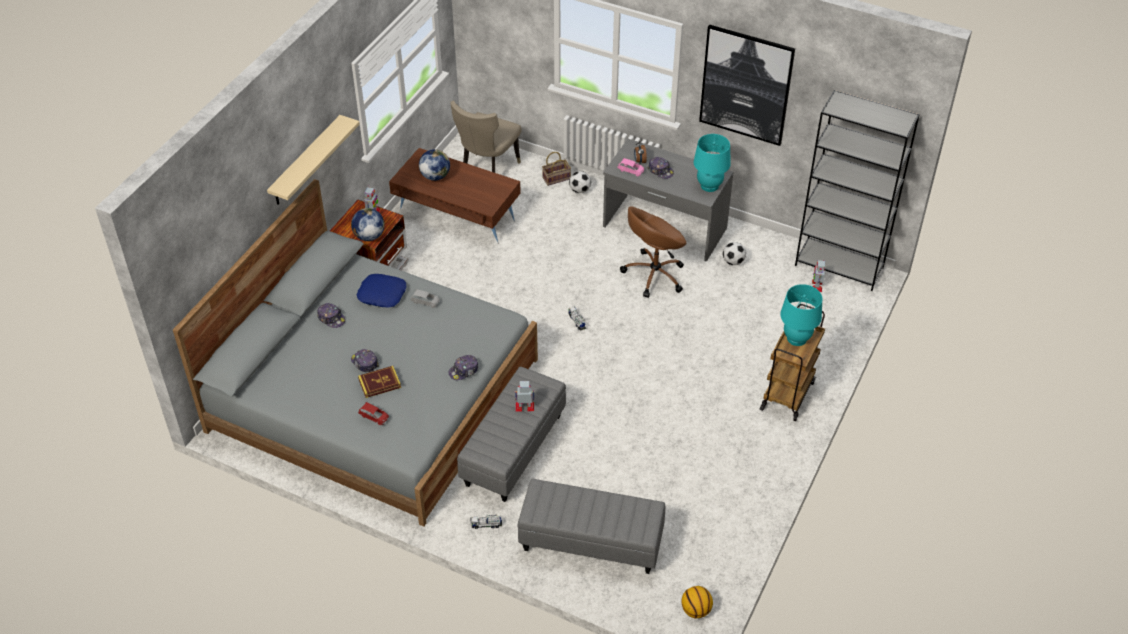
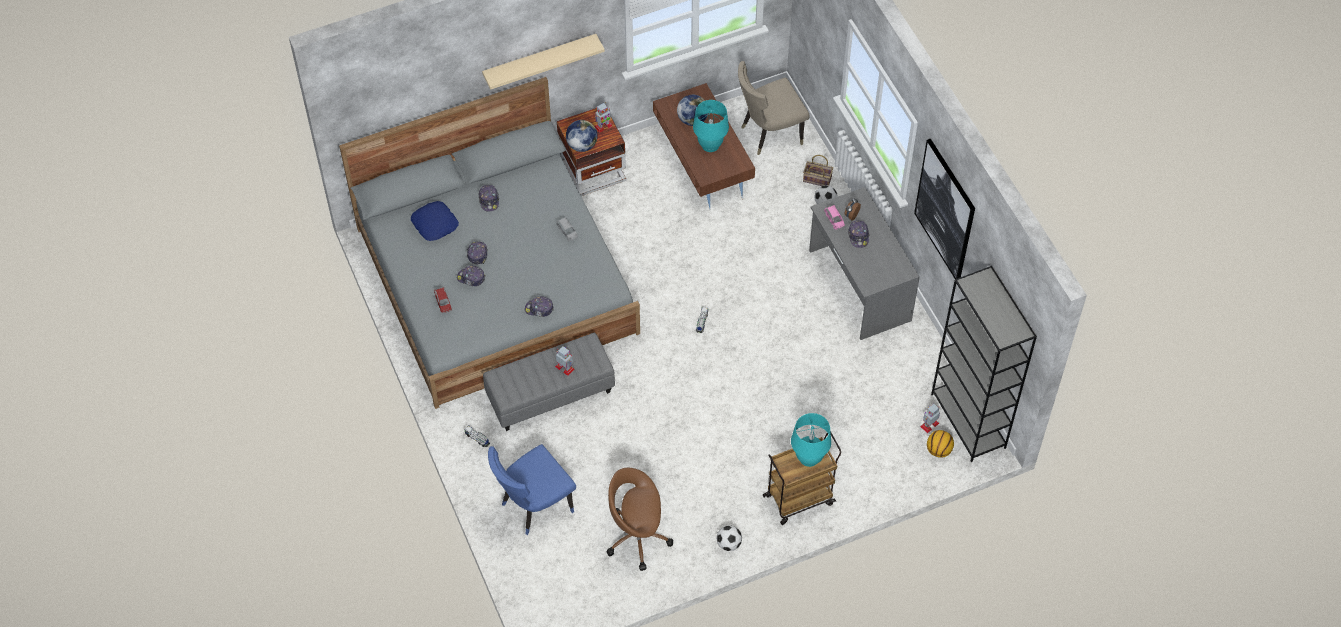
camera: 40 degrees right, 10 degrees up
blue pillow [356,274,406,308] -> blue pillow moved to [411,201,459,241]
book [358,366,401,398] -> cap [457,266,485,286]
grey ottoman [518,479,665,574] -> blue chair [488,444,576,535]
brown office chair [620,206,686,298] -> brown office chair moved to [607,468,673,571]
basketball [681,586,713,619] -> basketball moved to [927,430,954,458]
turquoise table lamp [694,134,731,192] -> turquoise table lamp moved to [693,100,729,152]
football [723,242,746,265] -> football moved to [716,525,742,551]

